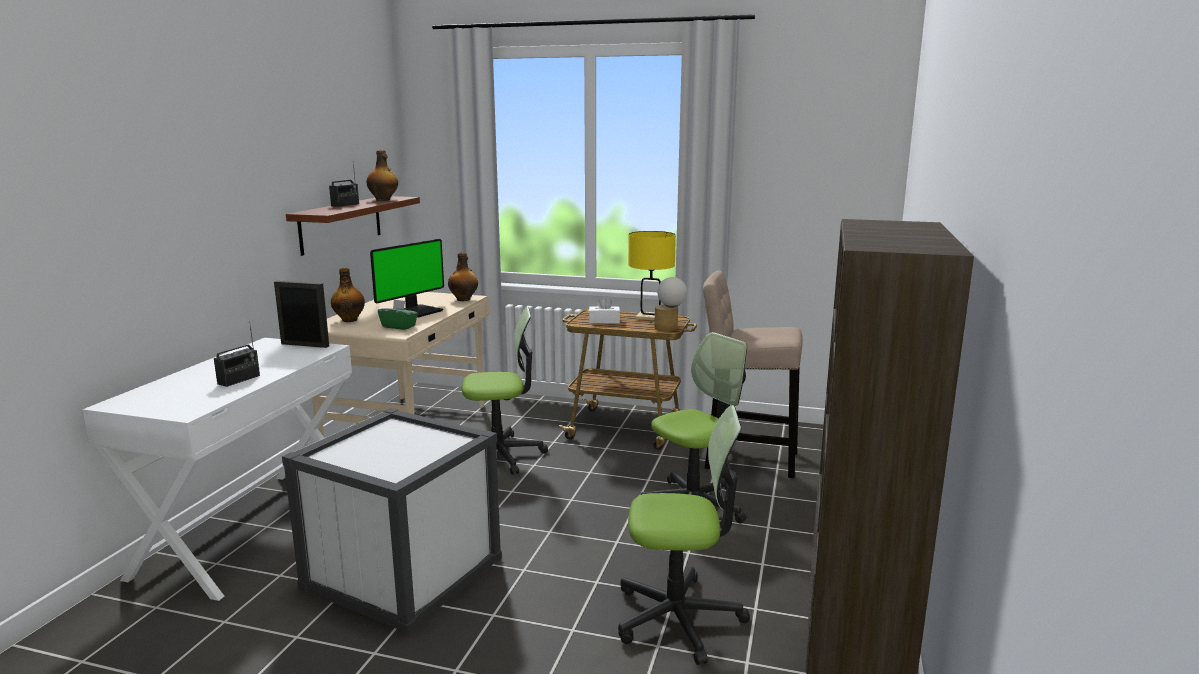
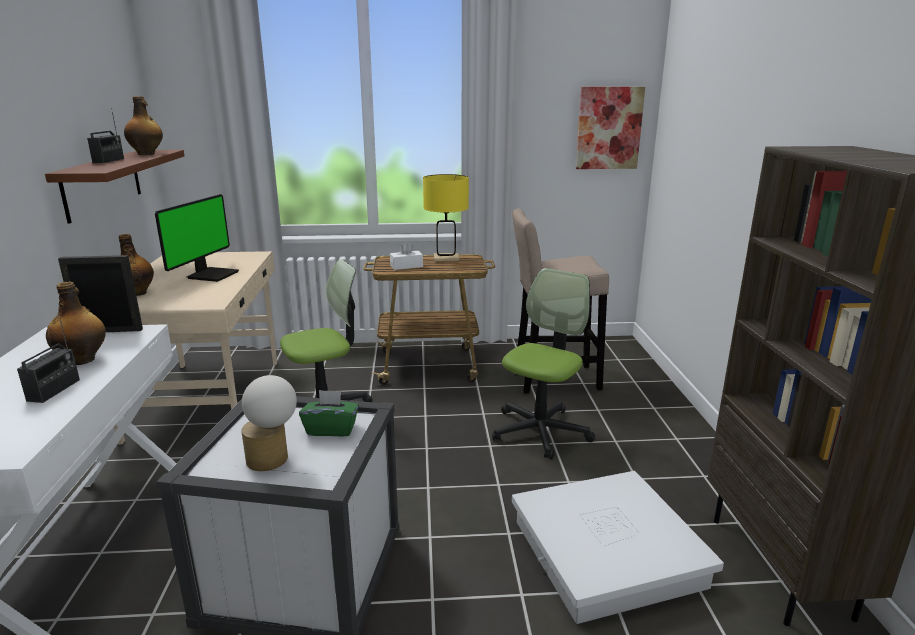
camera: 20 degrees left, 5 degrees up
green tissue box [378,299,418,330] -> green tissue box moved to [299,390,359,436]
bottle [448,252,478,301] -> bottle moved to [46,281,106,365]
office chair [618,405,750,665] -> white storage box [512,471,724,624]
table lamp [654,277,687,331] -> table lamp moved to [241,375,297,471]
none -> picture [576,87,645,169]

